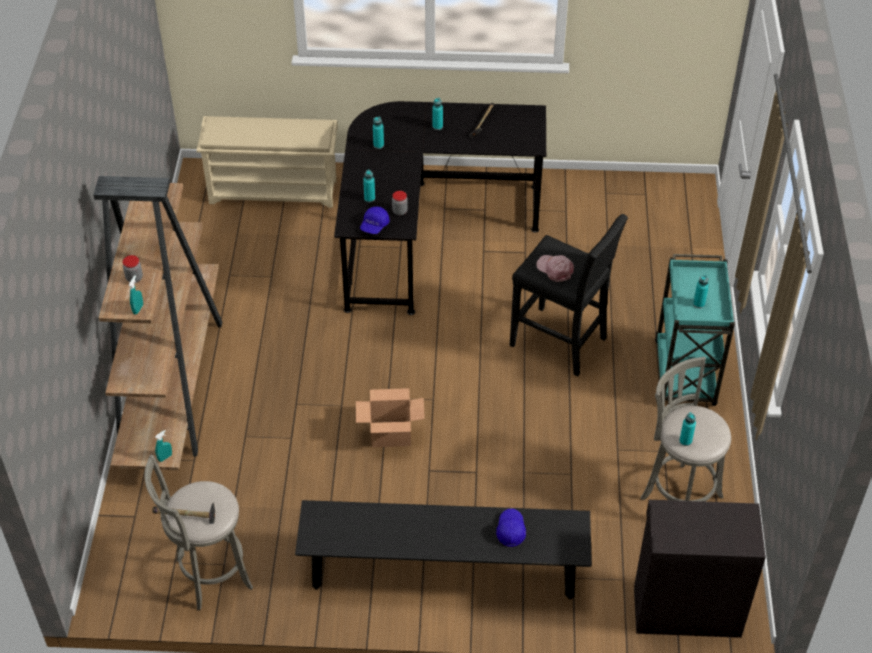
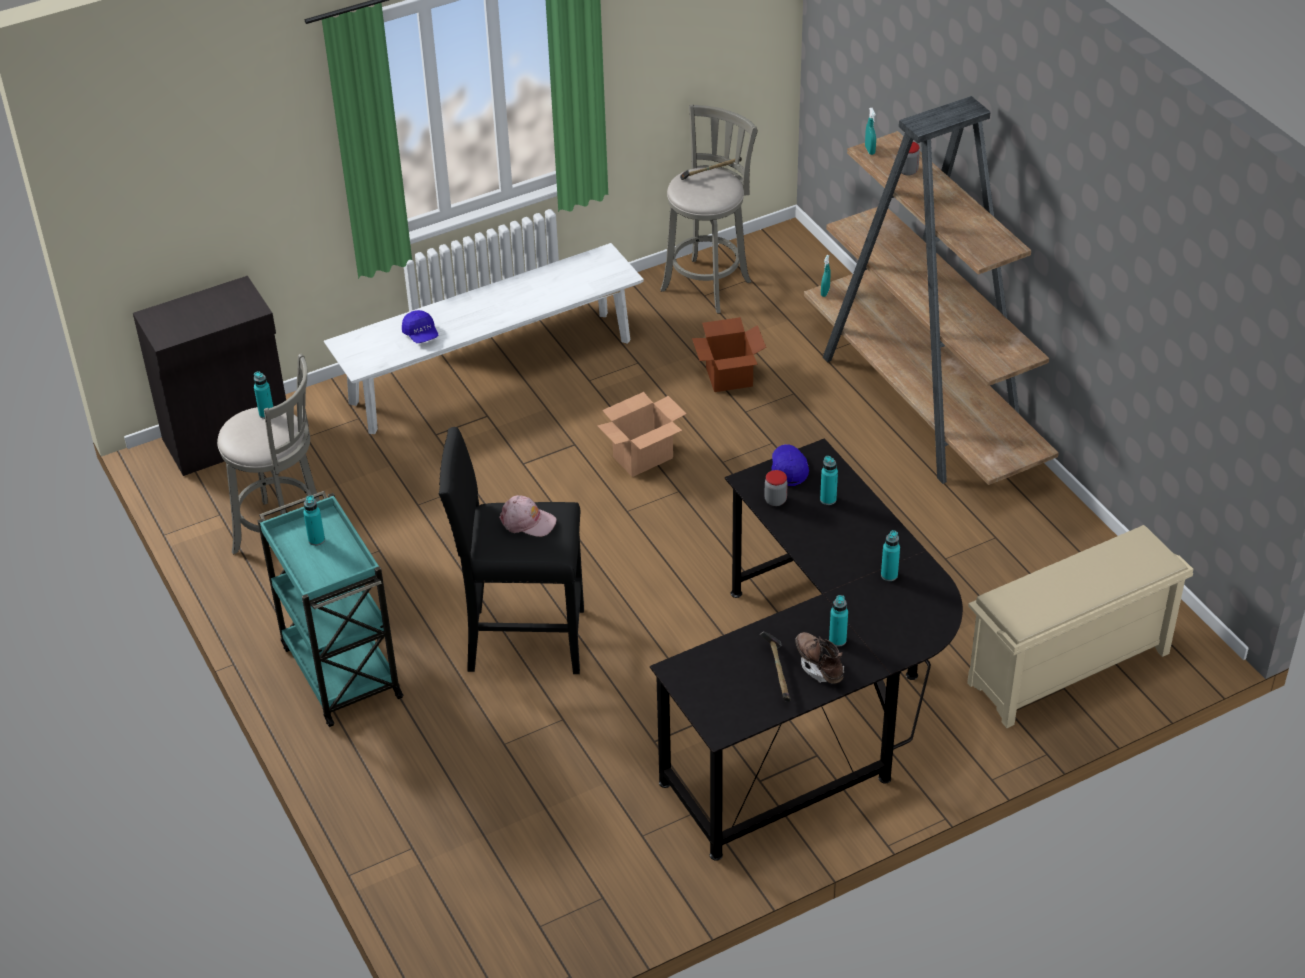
camera: 150 degrees right, 5 degrees down
black bench [295,500,592,600] -> white bench [324,243,644,434]
none -> cardboard box [692,317,766,392]
none -> brown boot [795,632,844,684]

